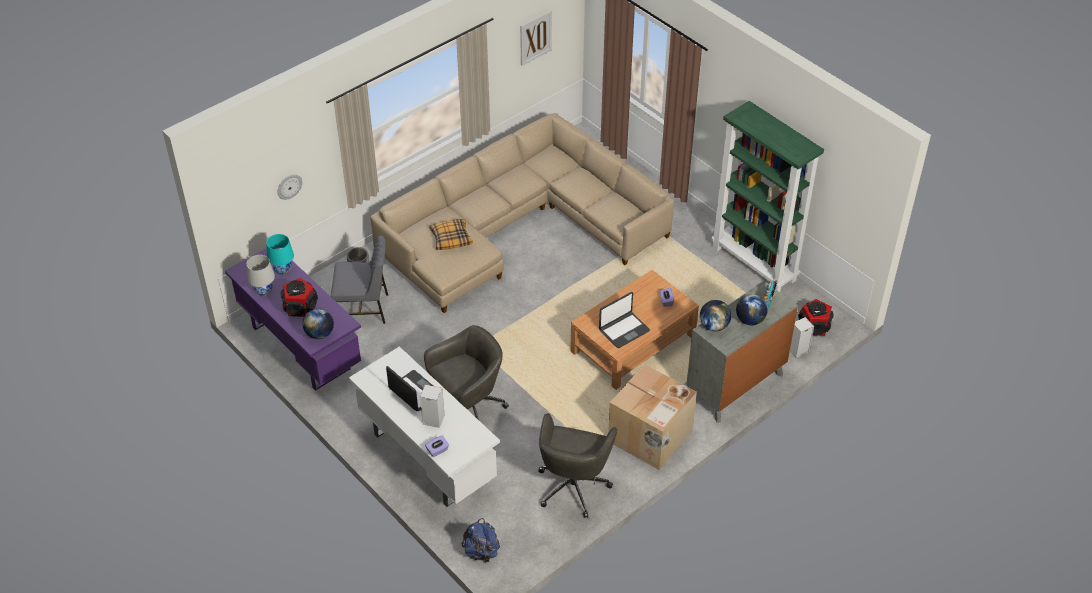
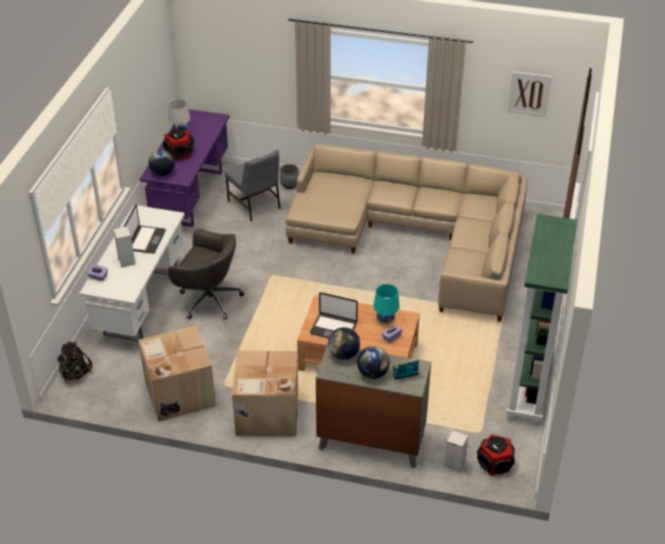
camera: 55 degrees right, 5 degrees down
turquoise table lamp [266,234,294,275] -> turquoise table lamp moved to [373,284,400,324]
wall clock [278,174,302,200] -> none
pillow [429,219,473,250] -> none
blue backpack [461,518,500,563] -> black backpack [58,342,93,380]
grey office chair [538,413,618,518] -> cardboard box [138,326,216,422]

